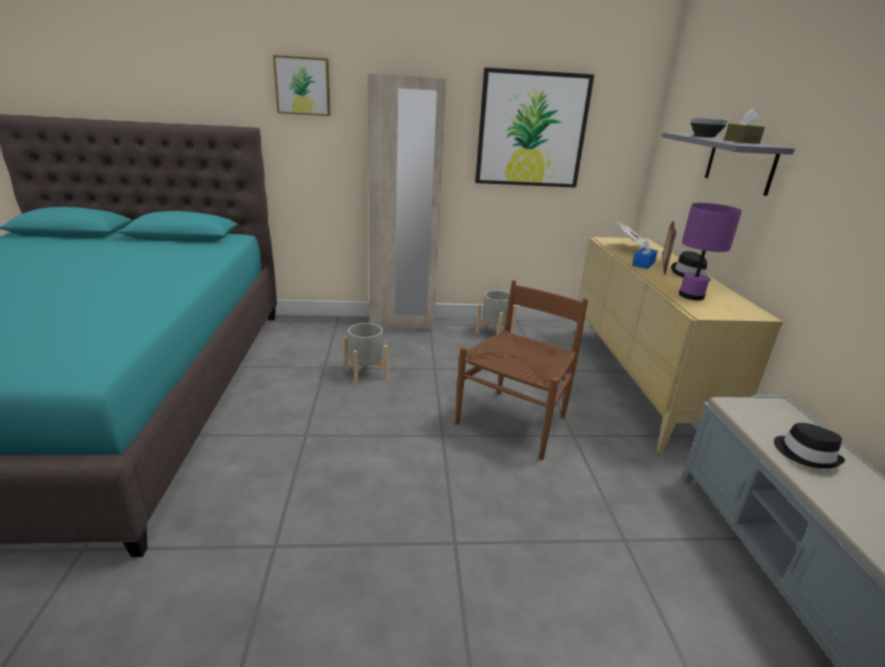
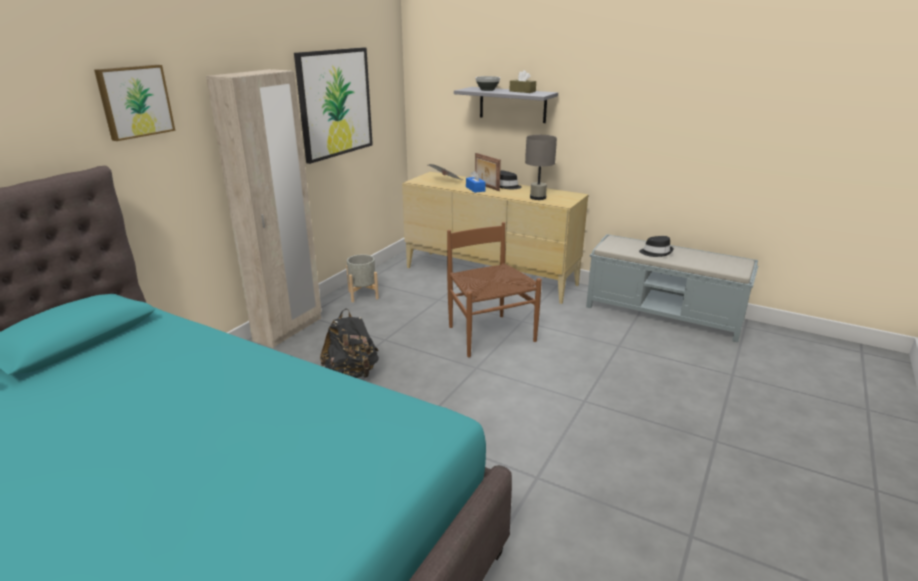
camera: 55 degrees left, 0 degrees up
grey planter [344,323,388,385] -> black backpack [320,309,379,378]
purple table lamp [679,203,742,300] -> grey table lamp [525,135,557,200]

